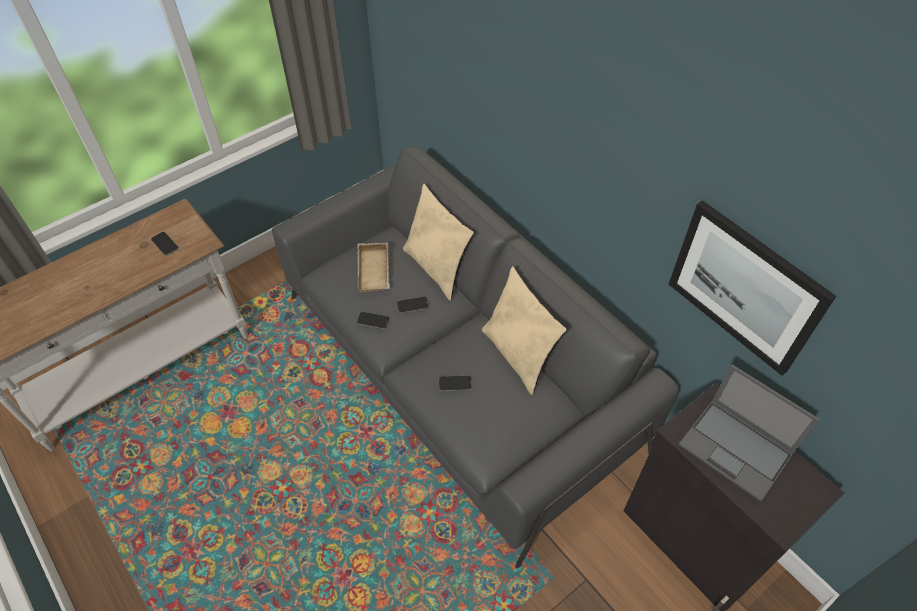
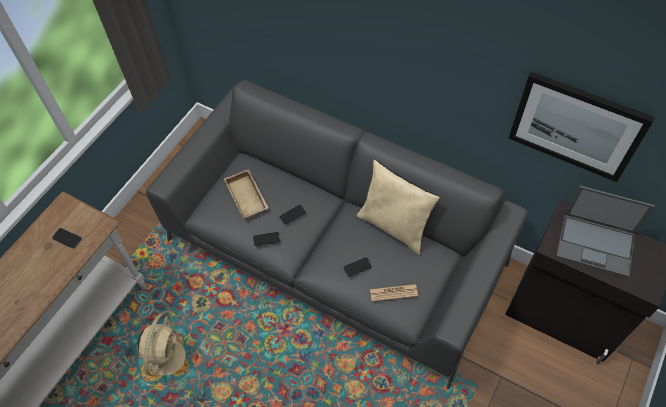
camera: 20 degrees left, 5 degrees up
beige pillow [403,183,474,300] -> none
none -> beige fan [137,313,188,386]
none -> newspaper [370,284,418,302]

